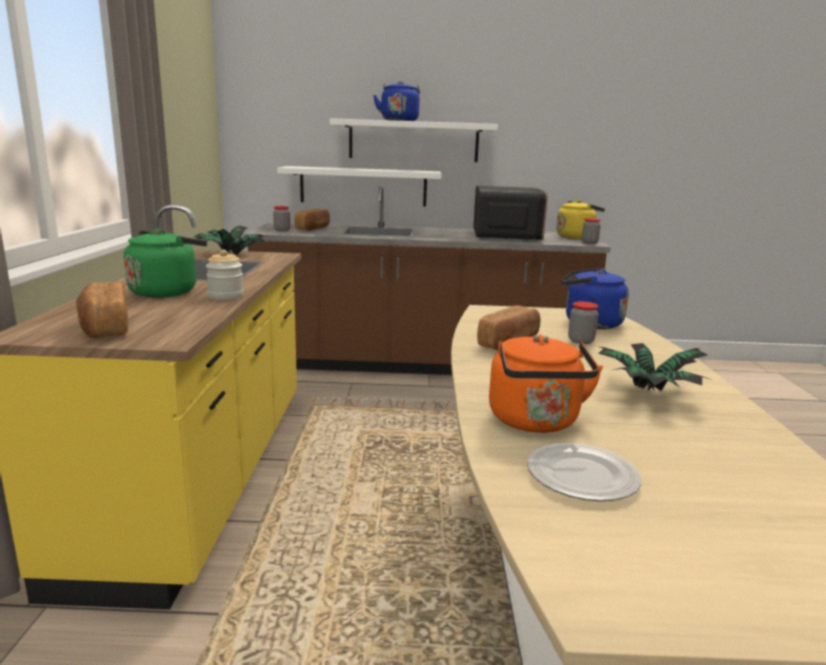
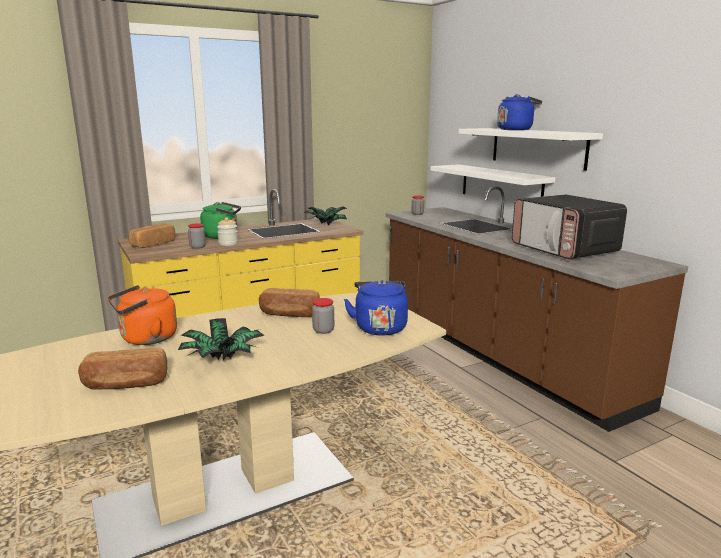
camera: 60 degrees right, 0 degrees up
bread [294,209,330,231] -> bread moved to [78,348,167,390]
microwave [474,186,548,241] -> microwave turned 90 degrees clockwise [512,194,627,259]
plate [527,443,641,501] -> none
yellow kettle [556,200,605,239] -> none
jar [582,218,601,244] -> jar moved to [188,223,206,249]

